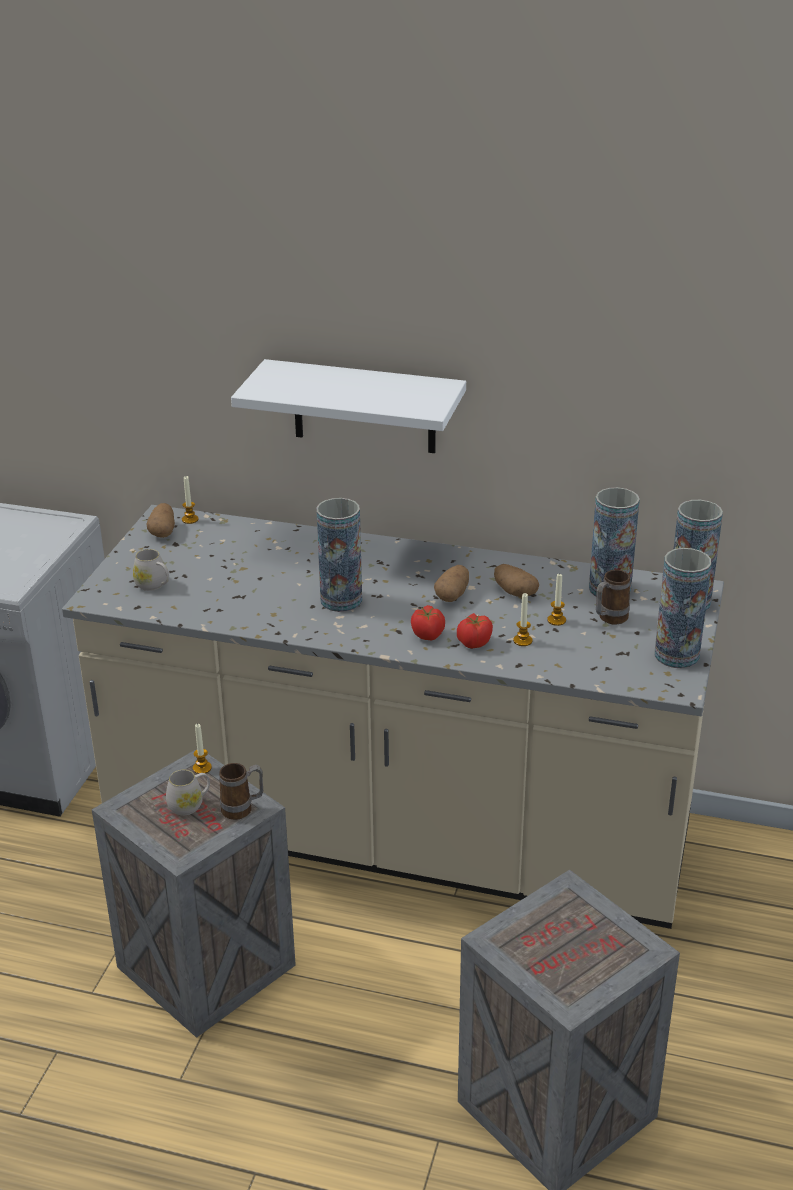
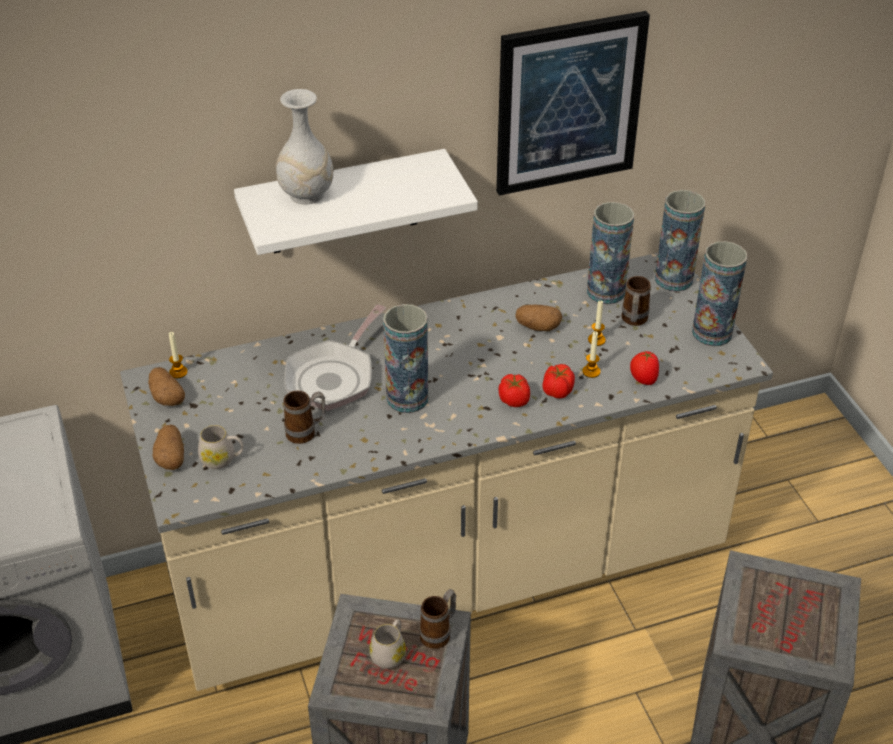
camera: 35 degrees left, 10 degrees up
candle [193,724,212,774] -> none
potato [434,565,469,602] -> potato moved to [153,425,184,470]
none -> white vase [276,89,334,204]
none -> mug [283,391,326,444]
none -> frying pan [284,304,386,411]
none -> picture [496,11,650,196]
none -> tomato [630,350,659,385]

